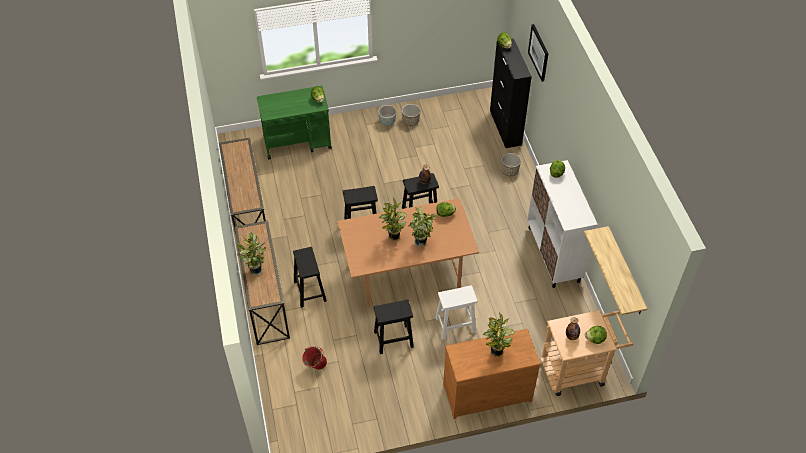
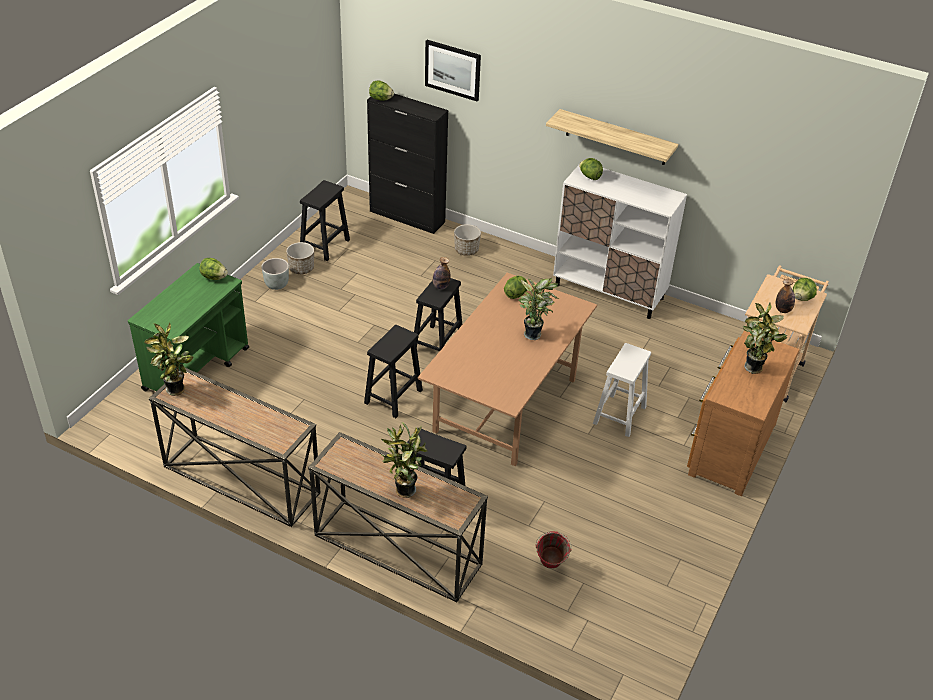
camera: 50 degrees left, 10 degrees down
black stool [374,299,414,354] -> black stool moved to [300,180,350,261]
potted plant [378,197,407,241] -> potted plant moved to [144,322,193,396]
shelf [584,226,648,315] -> shelf moved to [546,109,678,165]

